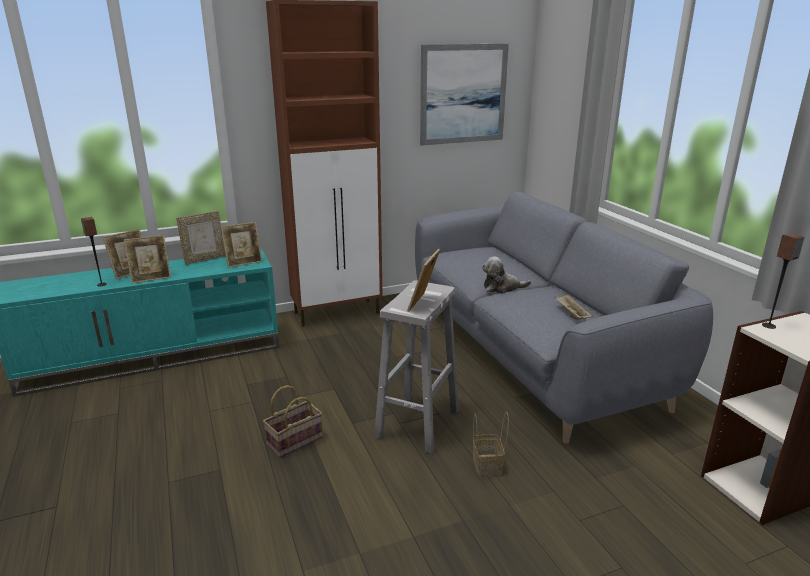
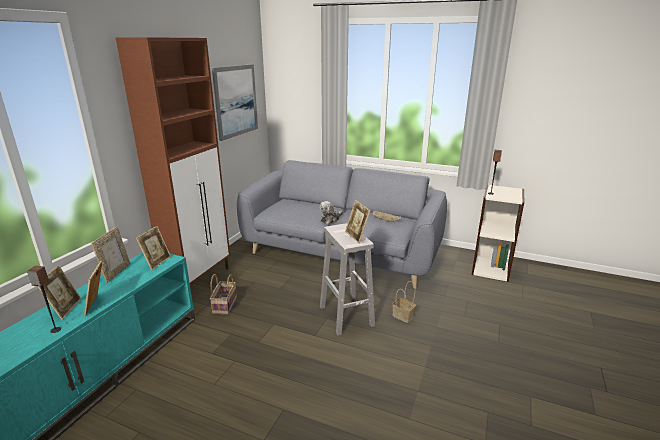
camera: 45 degrees left, 0 degrees up
picture frame [124,235,171,284] -> picture frame turned 150 degrees clockwise [84,261,102,316]
basket [263,385,323,458] -> basket moved to [210,274,237,314]

